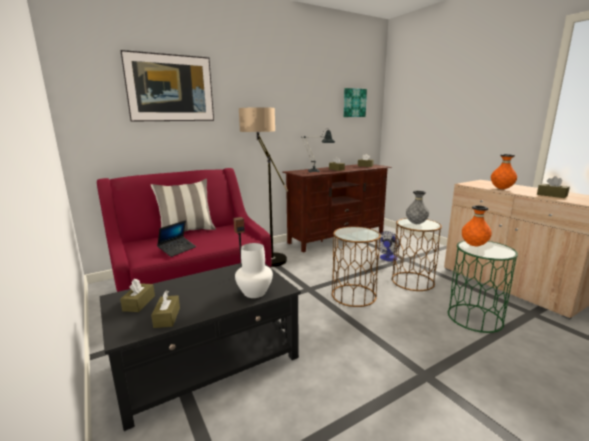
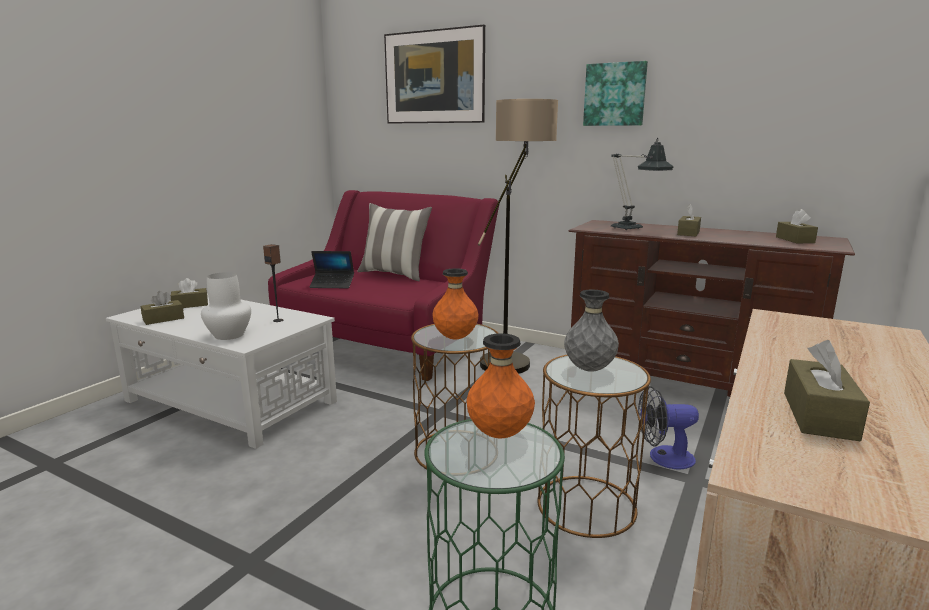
camera: 60 degrees right, 0 degrees up
black coffee table [100,263,301,431] -> white coffee table [106,293,337,449]
picture [344,88,367,117] -> picture moved to [583,61,648,126]
orange vase [491,154,517,189] -> orange vase moved to [432,268,479,339]

